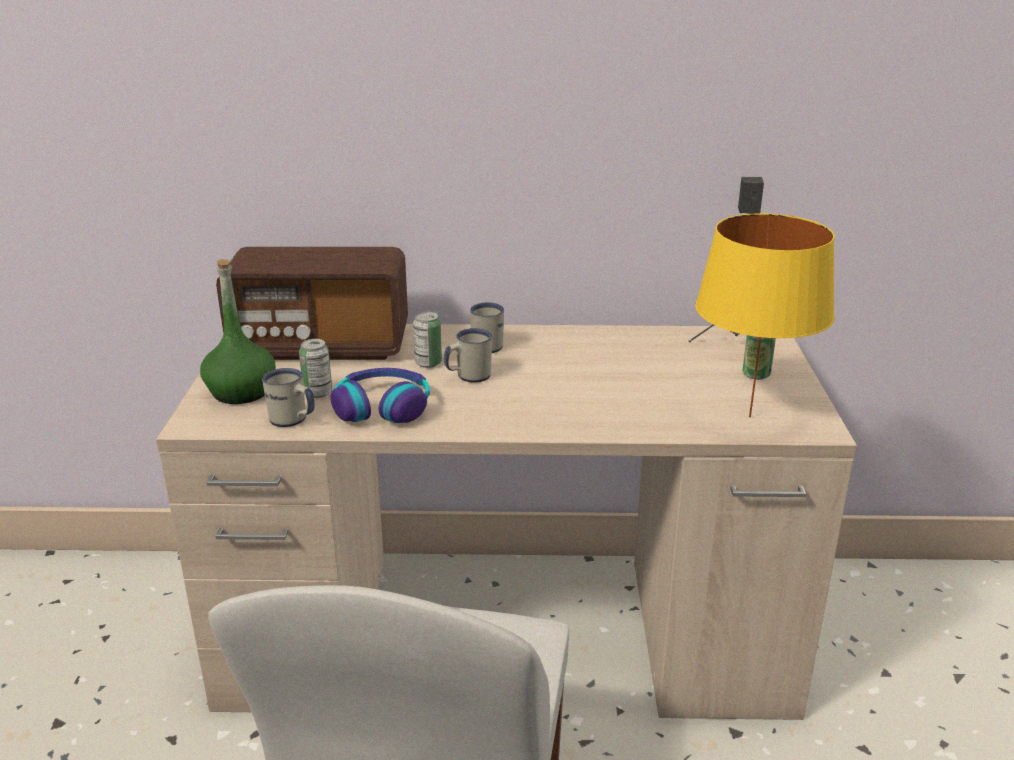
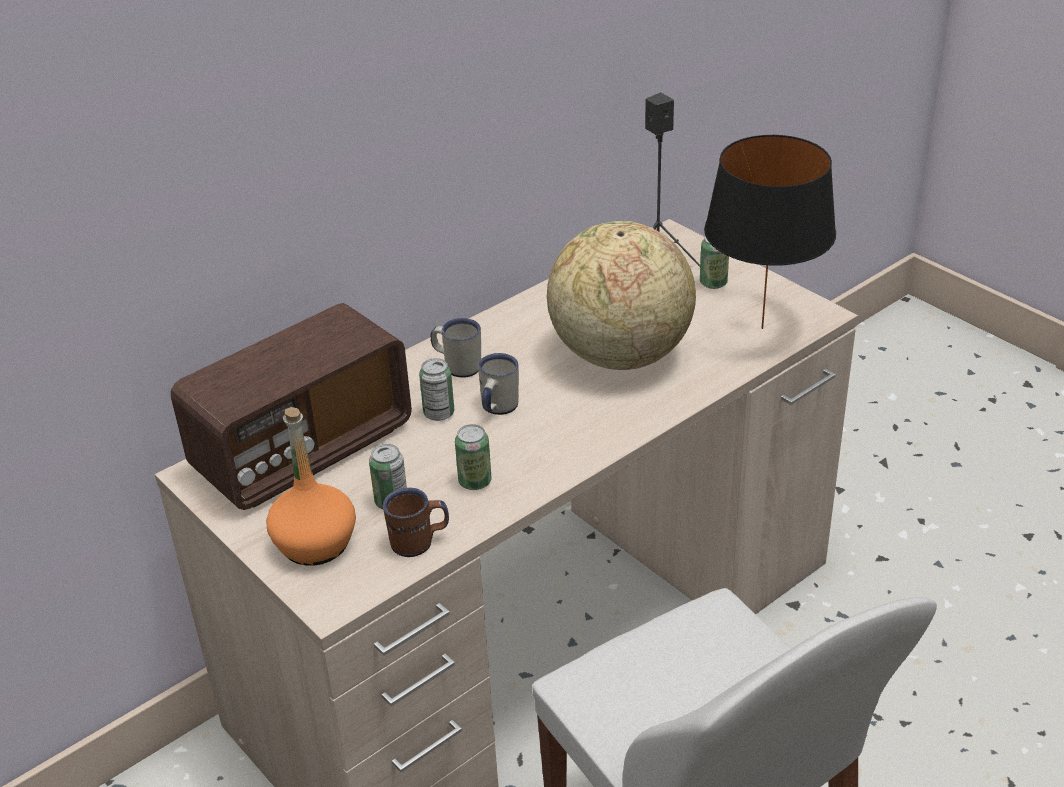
camera: 40 degrees left, 10 degrees up
green bottle [200,259,276,404] -> orange bottle [266,407,356,566]
white mug [262,368,315,427] -> brown mug [383,487,449,557]
headphones [330,368,430,423] -> can [455,424,491,490]
yellow table lamp [695,213,835,418] -> black table lamp [704,135,836,329]
none -> globe [547,221,696,370]

